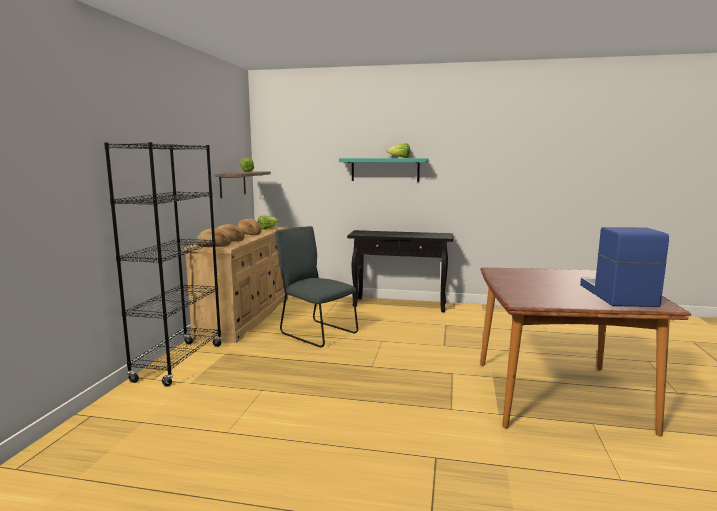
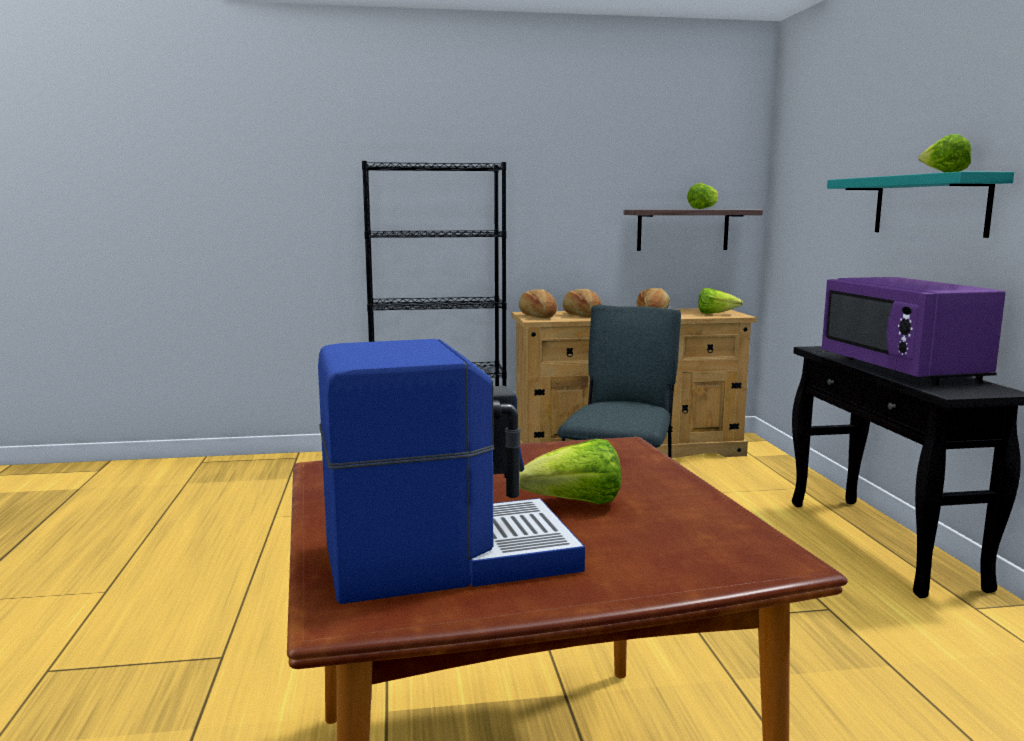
camera: 70 degrees right, 0 degrees up
none -> lettuce [519,439,621,504]
none -> purple microwave [822,277,1006,385]

